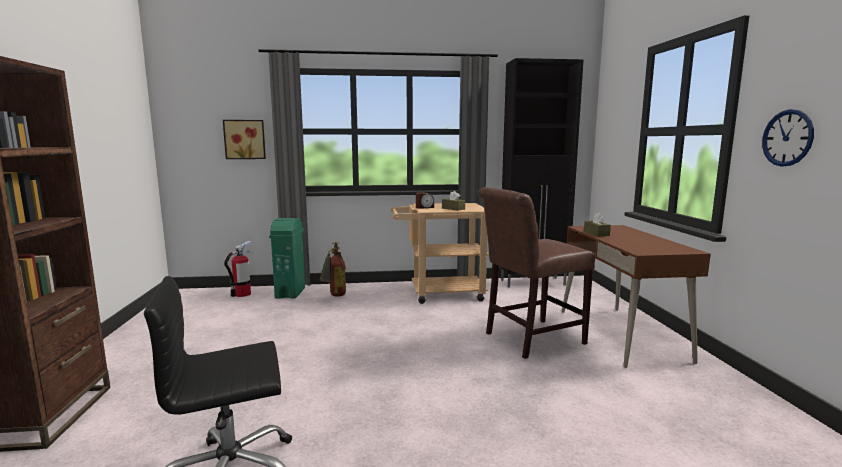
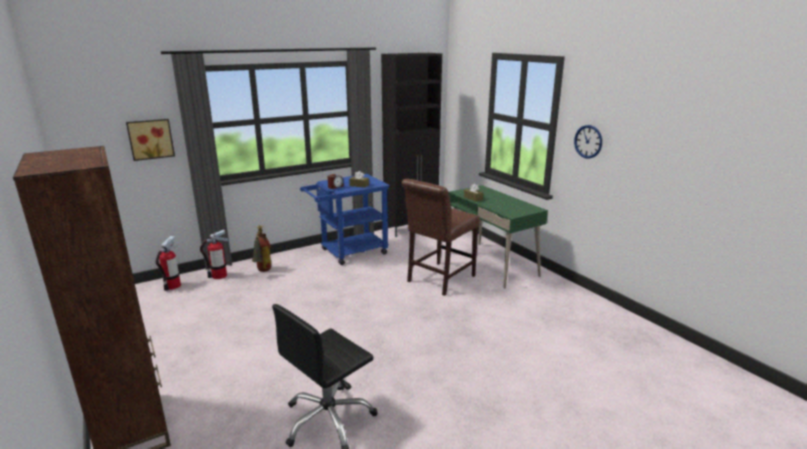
camera: 25 degrees left, 10 degrees up
green trash can [269,218,305,299] -> fire extinguisher [200,230,229,279]
beige cart [390,203,489,304] -> blue cart [300,174,390,265]
brown desk [562,225,711,368] -> green desk [449,185,548,288]

